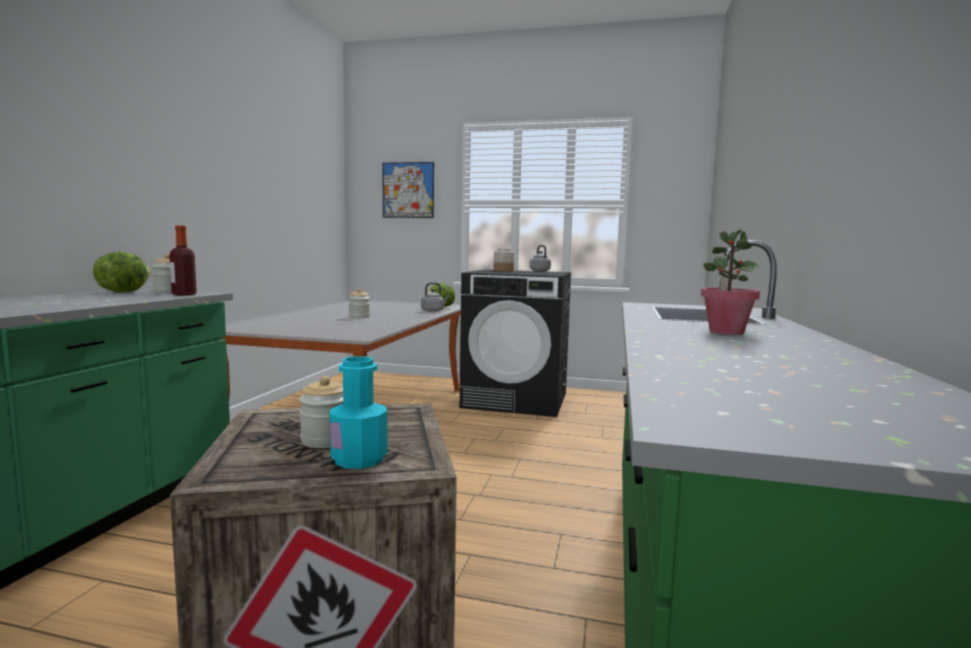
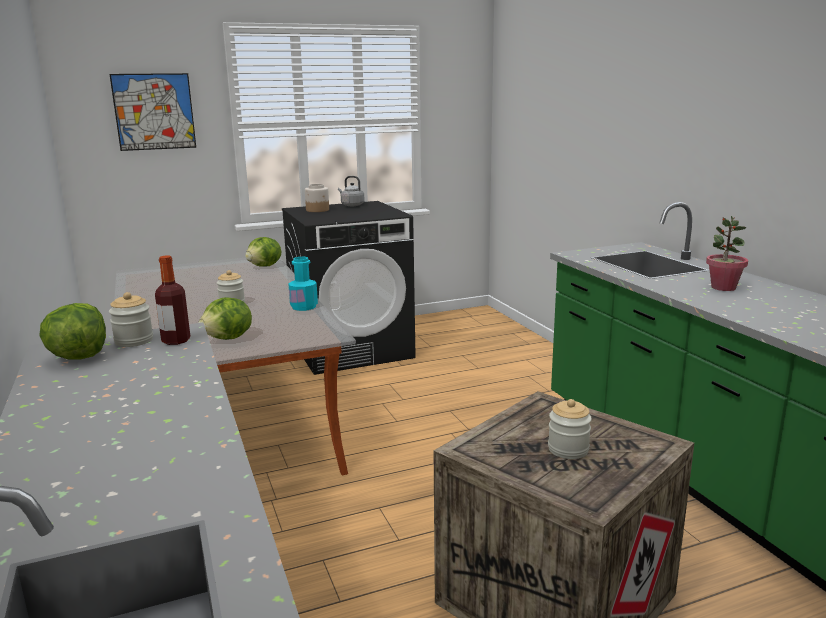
camera: 35 degrees left, 10 degrees up
turquoise bottle [330,356,387,469] -> turquoise bottle moved to [288,257,318,311]
grey kettle [421,282,450,312] -> none
none -> lettuce [198,297,252,340]

